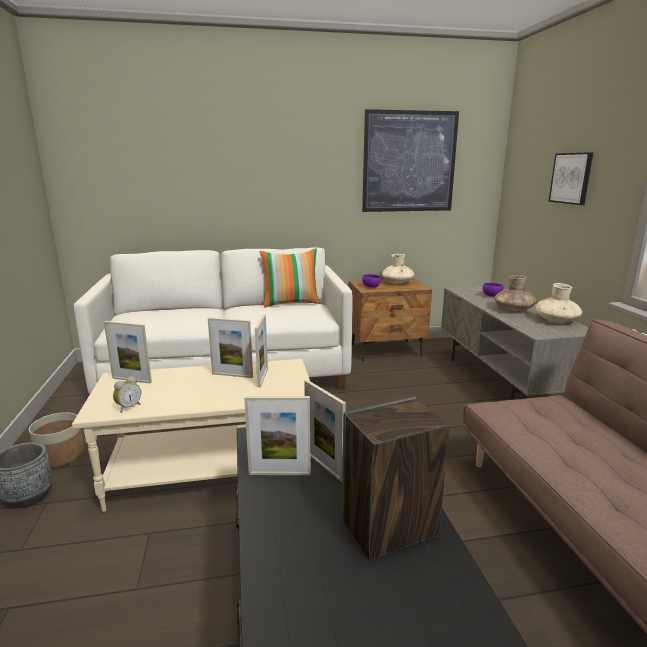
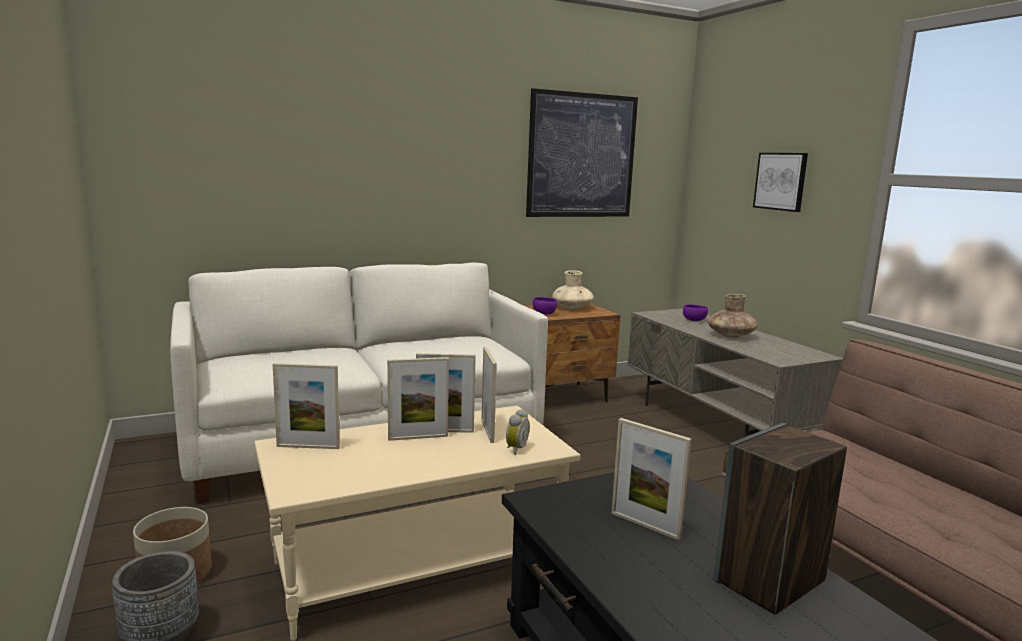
camera: 15 degrees left, 5 degrees down
alarm clock [113,376,141,413] -> alarm clock moved to [506,409,530,455]
picture frame [244,396,311,475] -> picture frame moved to [387,357,449,441]
pillow [260,248,321,308] -> none
beige vase [536,283,582,324] -> none

